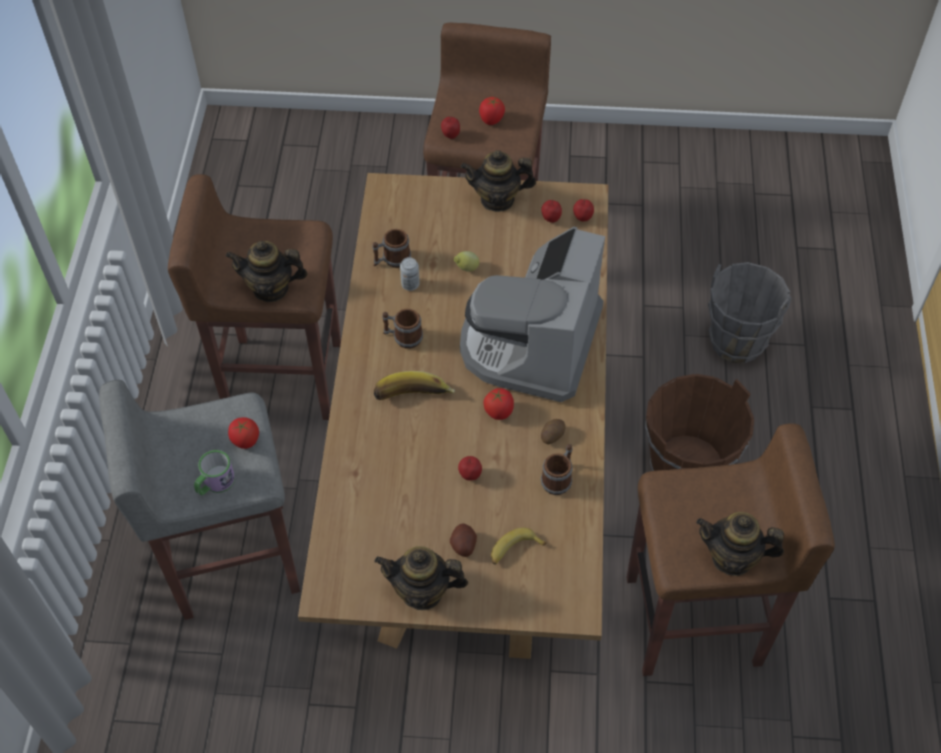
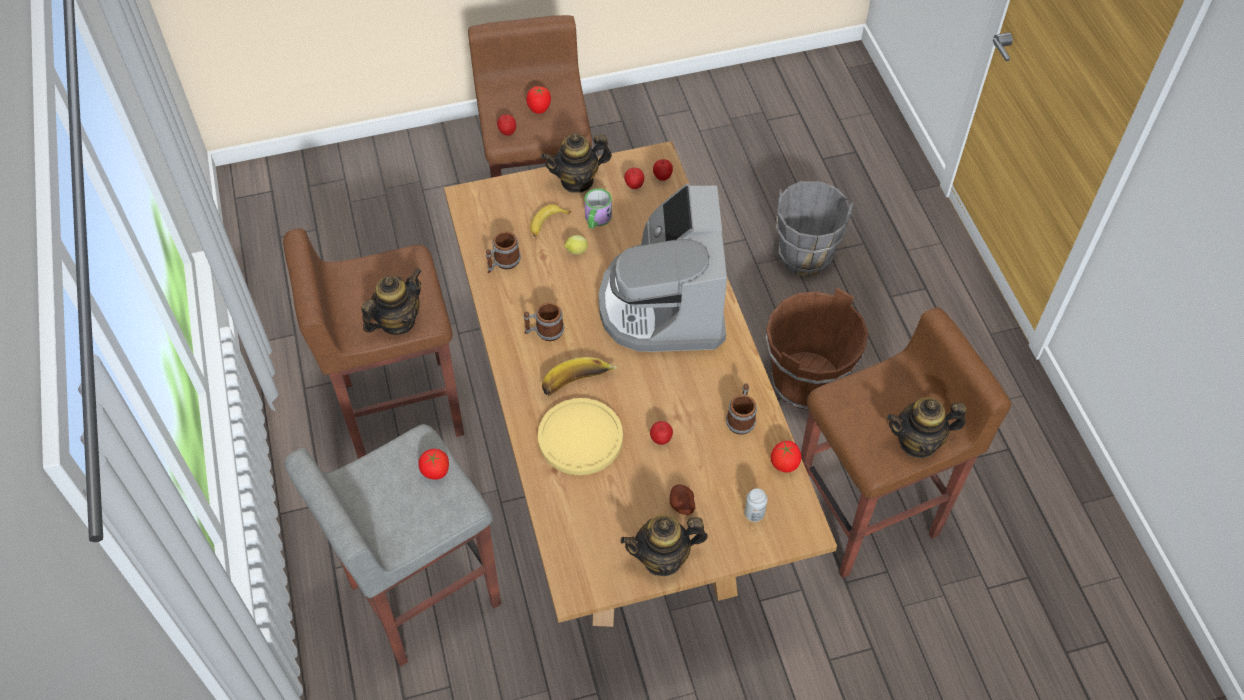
camera: 20 degrees left, 0 degrees up
mug [194,450,235,495] -> mug moved to [584,188,612,229]
teapot [225,241,308,302] -> teapot turned 150 degrees clockwise [361,268,422,335]
can [400,257,420,291] -> can moved to [744,488,768,522]
tomato [483,388,514,420] -> tomato moved to [771,441,802,472]
banana [491,528,547,565] -> banana moved to [530,204,571,237]
potato [541,419,566,444] -> none
none -> yellow plate [538,398,623,475]

